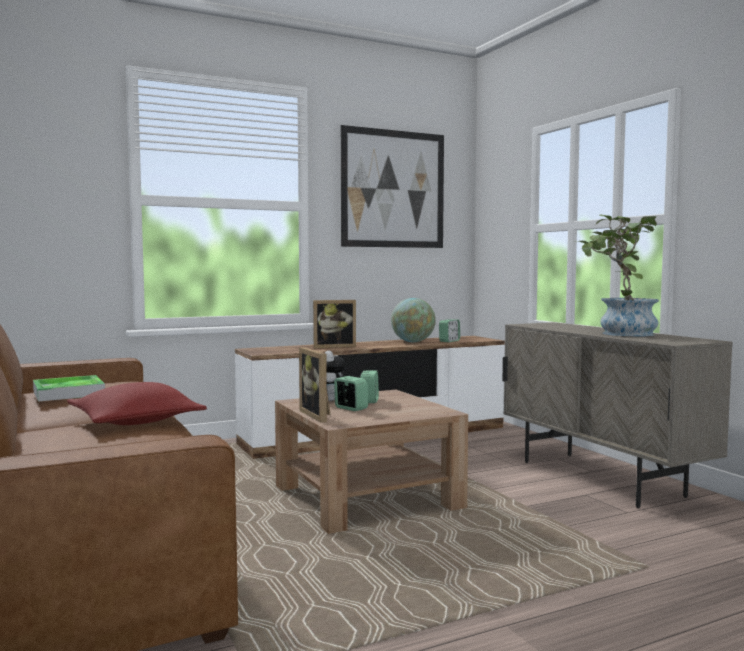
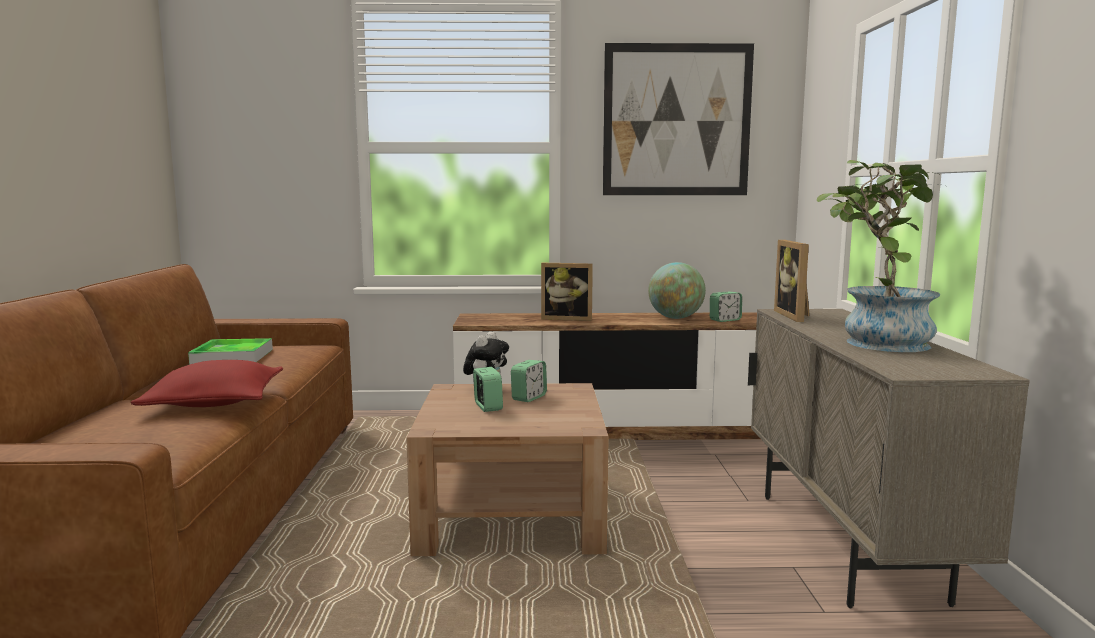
camera: 25 degrees right, 5 degrees up
picture frame [299,347,331,423] -> picture frame moved to [774,240,810,322]

